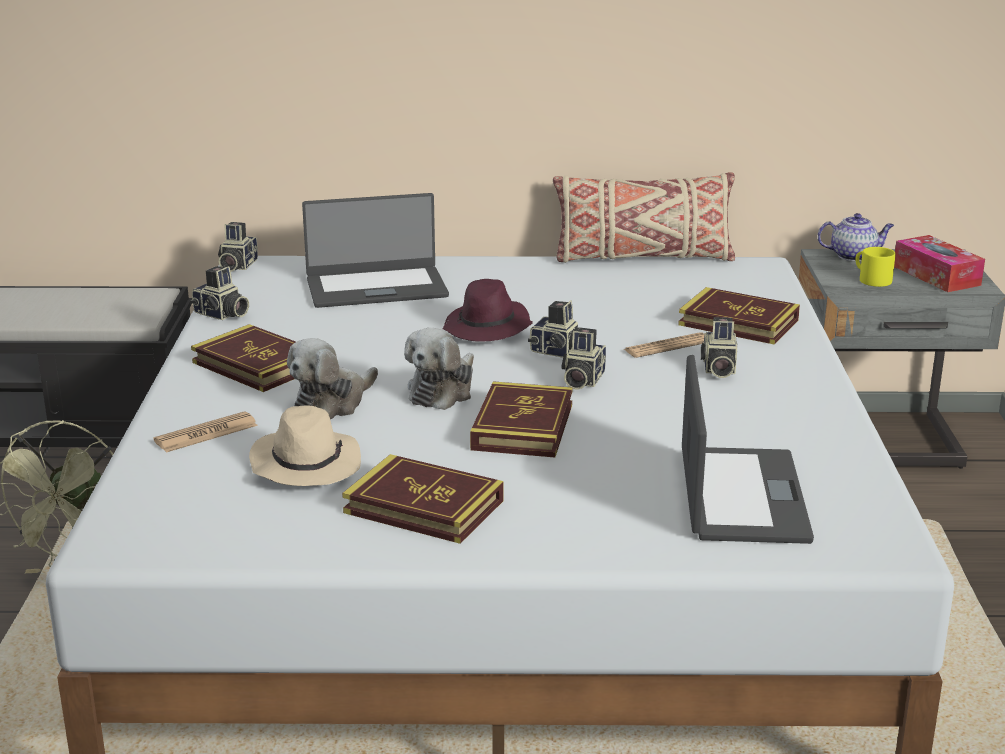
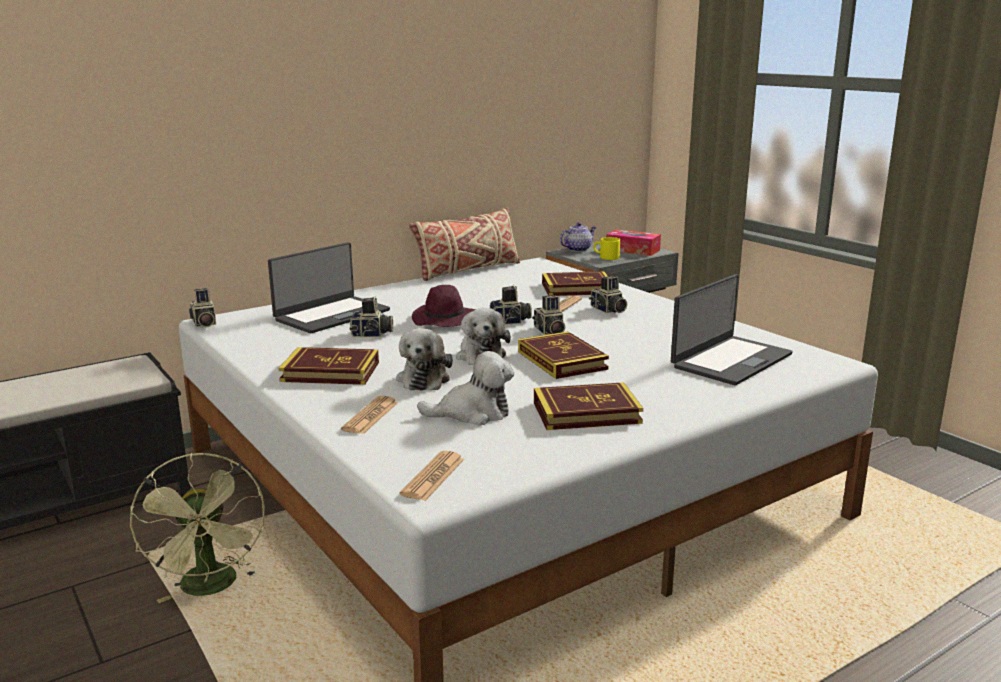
camera: 35 degrees left, 5 degrees down
camera [190,266,249,320] -> camera moved to [350,296,393,337]
beige hat [249,405,361,486] -> plush toy [417,351,514,426]
laptop [682,355,814,544] -> laptop turned 75 degrees clockwise [671,274,793,385]
none -> newspaper [400,451,464,501]

